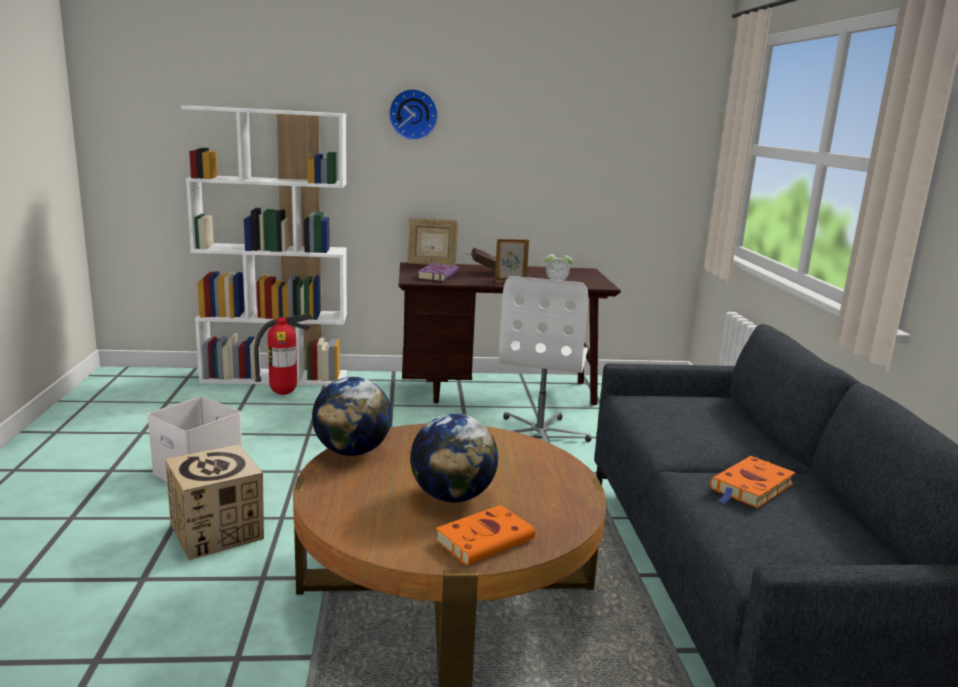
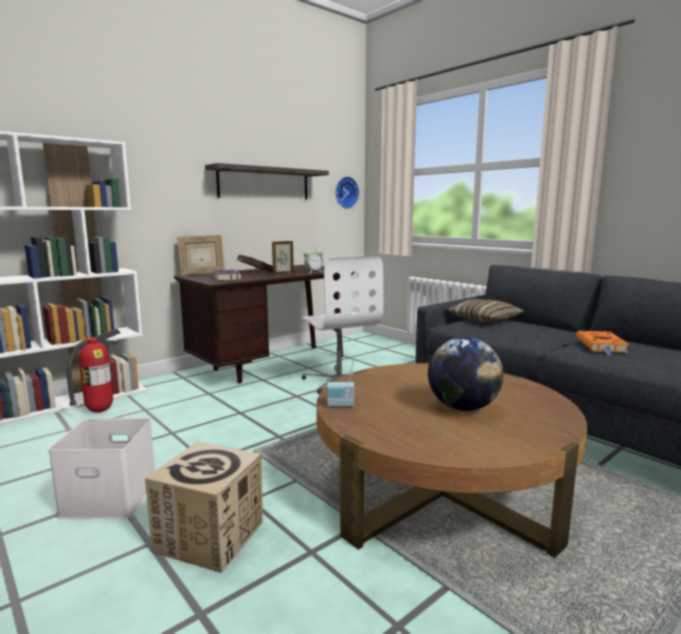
camera: 35 degrees left, 5 degrees down
globe [312,377,392,456] -> radio [327,359,354,407]
wall clock [388,89,438,140] -> wall clock moved to [335,176,359,209]
orange book [435,505,535,565] -> none
none -> shelf [205,163,329,200]
none -> pillow [448,299,525,322]

